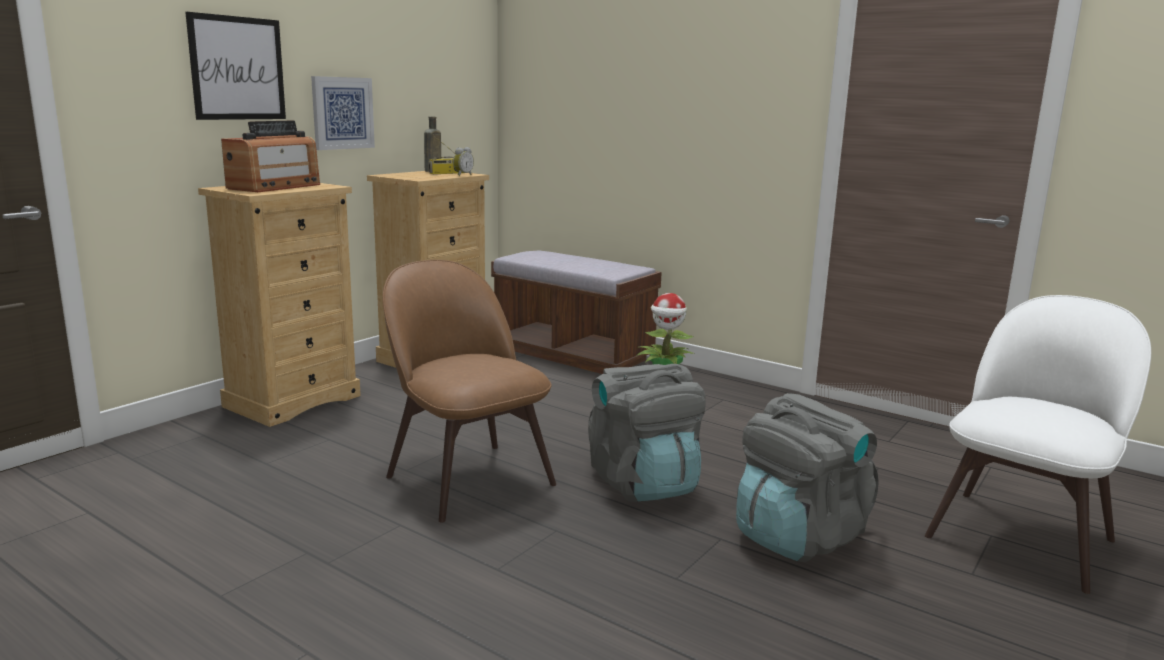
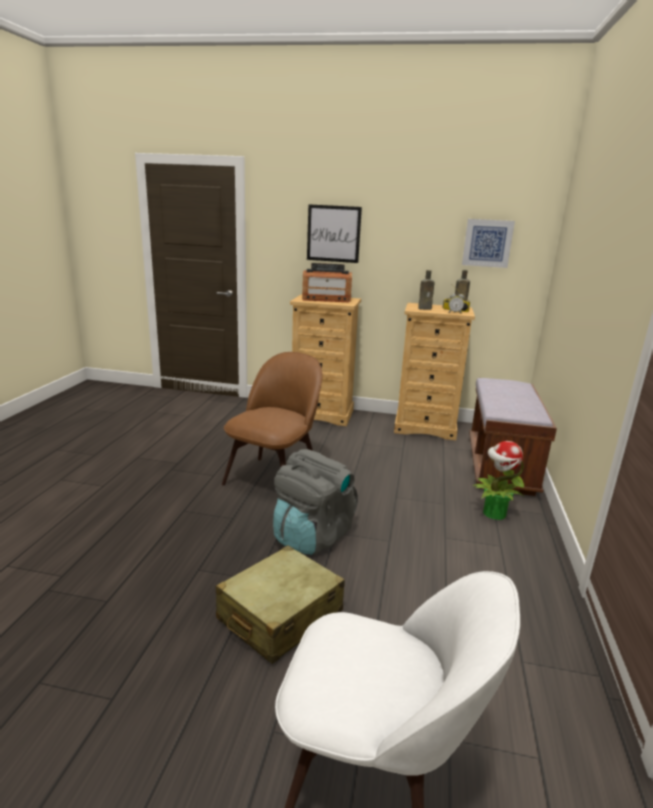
camera: 65 degrees right, 5 degrees up
picture [311,76,375,150] -> picture moved to [462,219,515,268]
grey backpack [736,393,879,562] -> beige suitcase [216,545,345,664]
none -> brown bottle [418,270,435,310]

